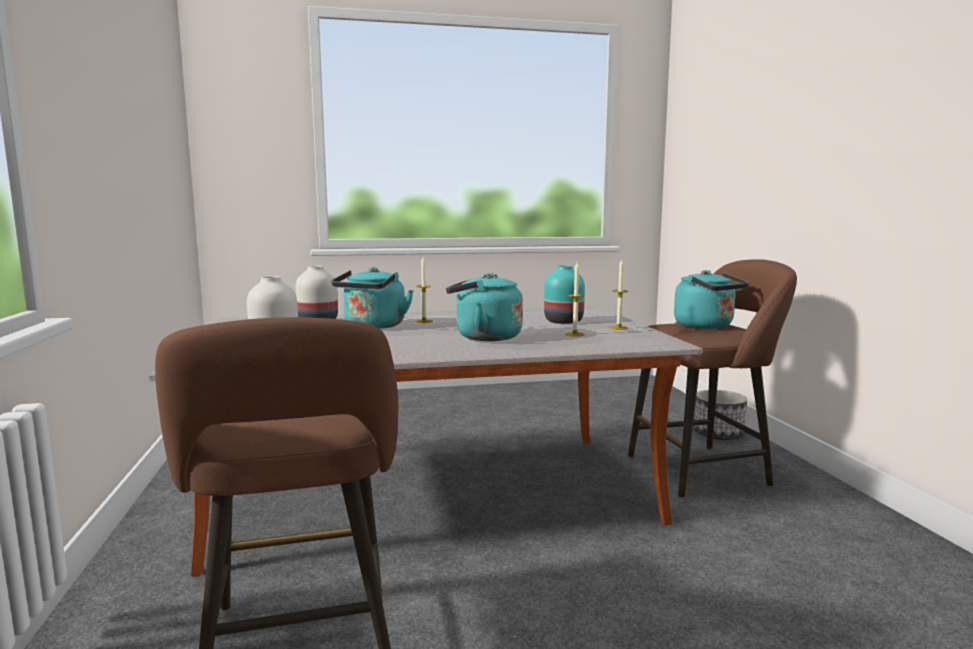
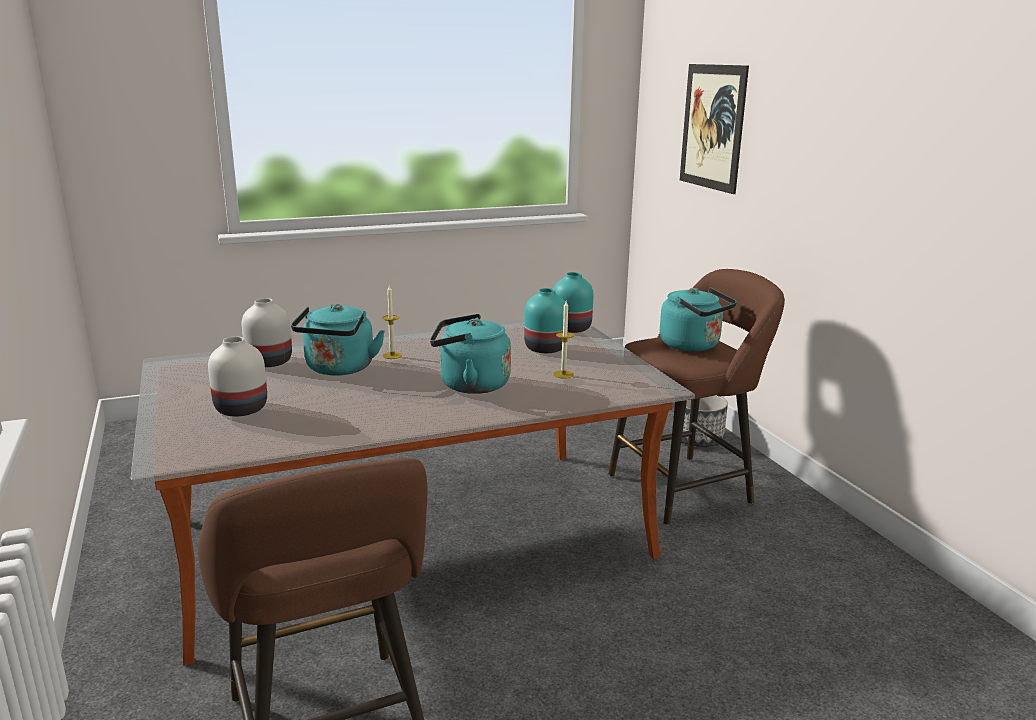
camera: 10 degrees left, 10 degrees up
candle [610,259,628,330] -> none
none -> turquoise vase [554,272,593,333]
none -> picture [680,64,749,194]

